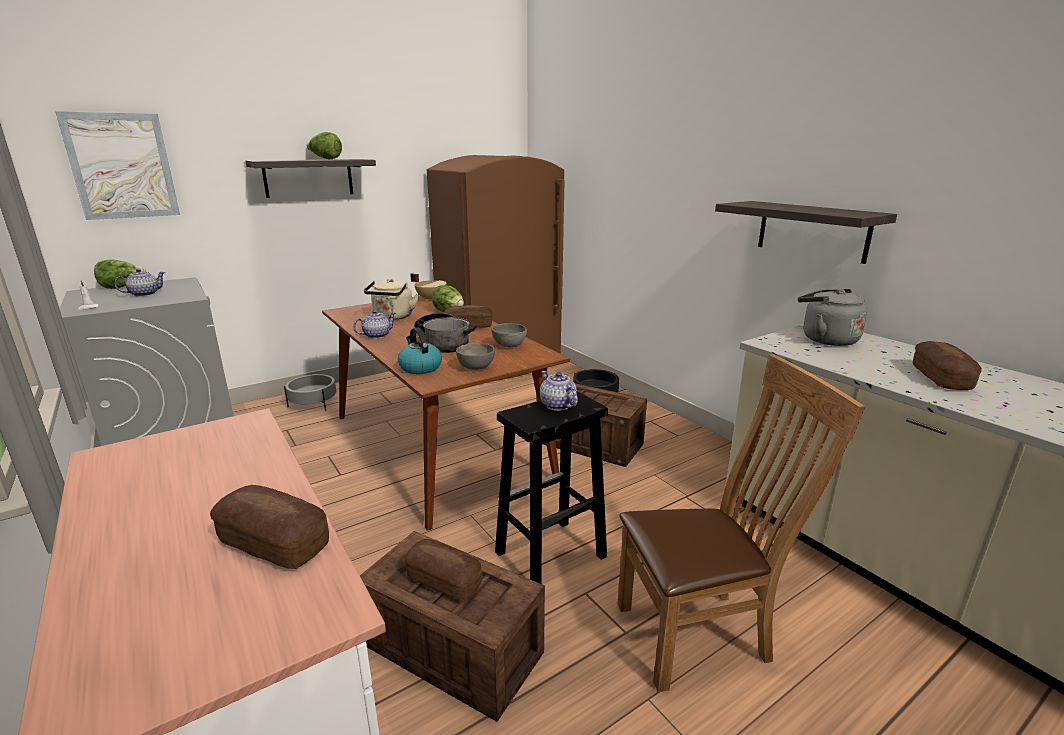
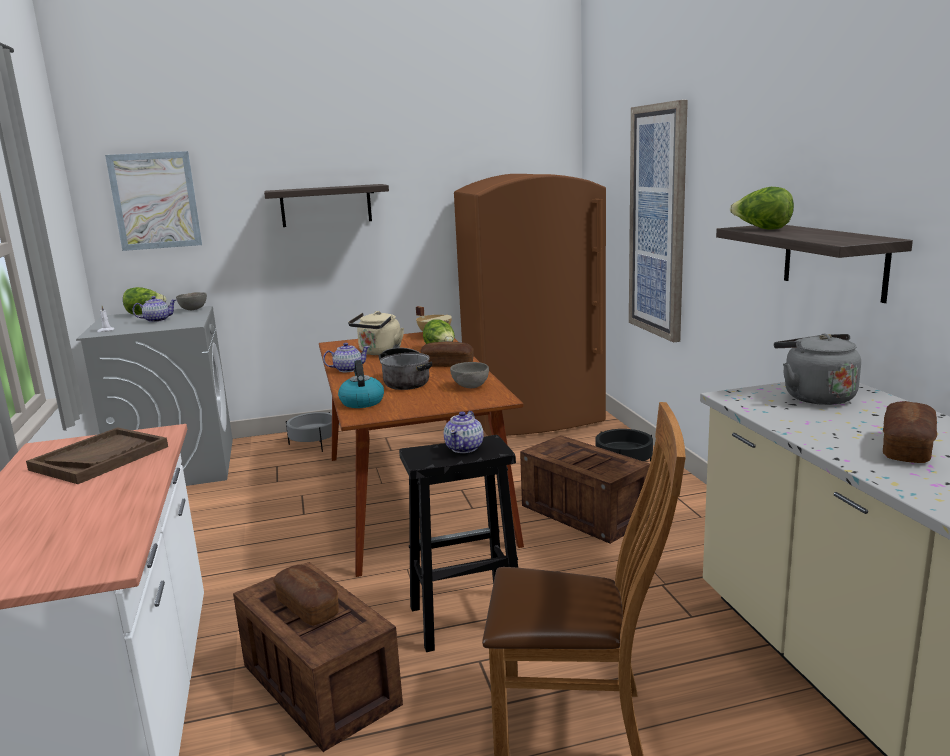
camera: 20 degrees right, 5 degrees down
bread [210,485,329,569] -> none
lettuce [307,132,342,159] -> lettuce moved to [730,187,794,230]
grey bowl [456,343,495,370] -> grey bowl moved to [176,292,207,310]
teapot [540,371,578,411] -> teapot turned 150 degrees counterclockwise [444,411,484,453]
none -> brown tray [26,427,168,484]
none -> picture [629,100,688,342]

